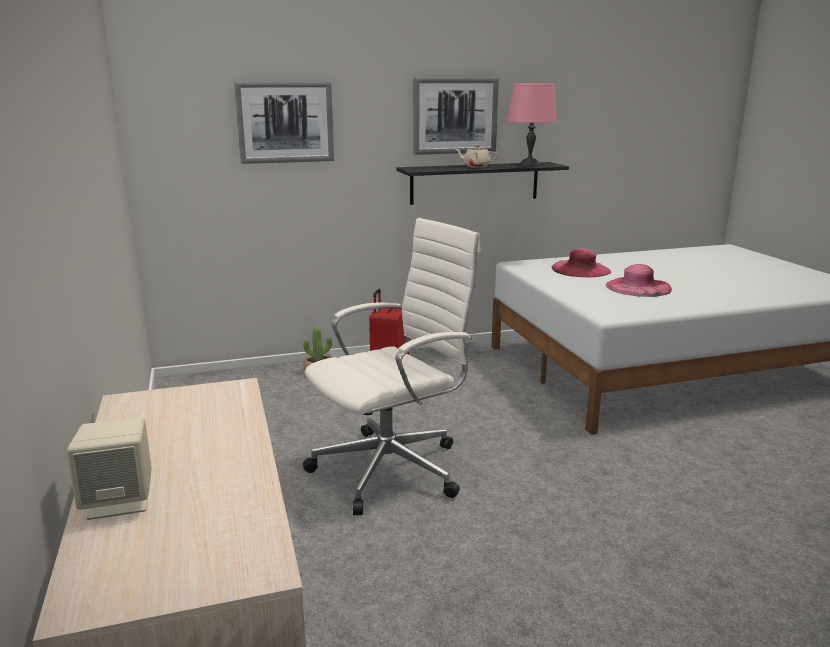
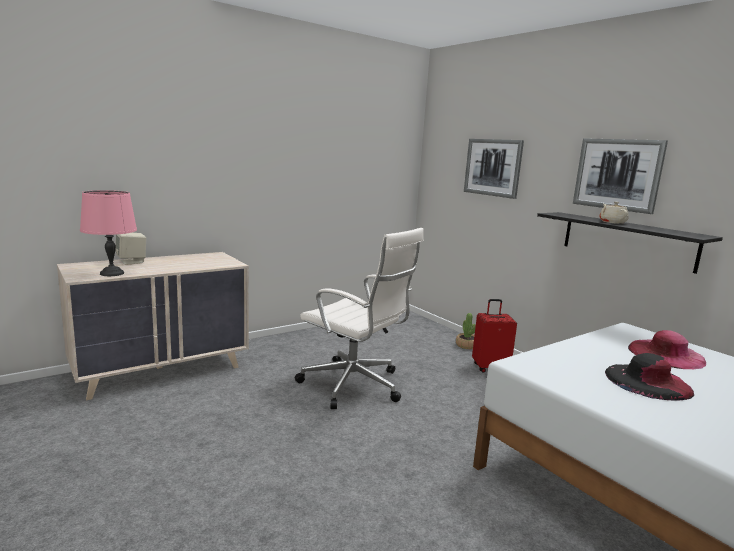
camera: 70 degrees right, 5 degrees down
pink table lamp [508,83,557,166] -> pink table lamp moved to [80,190,137,276]
pink hat [605,264,672,297] -> black hat [605,353,694,400]

